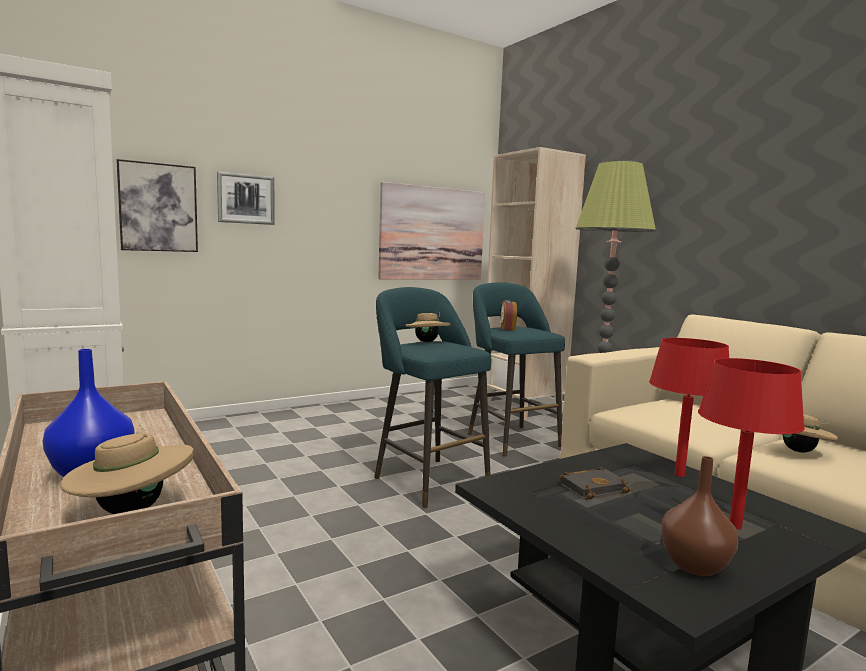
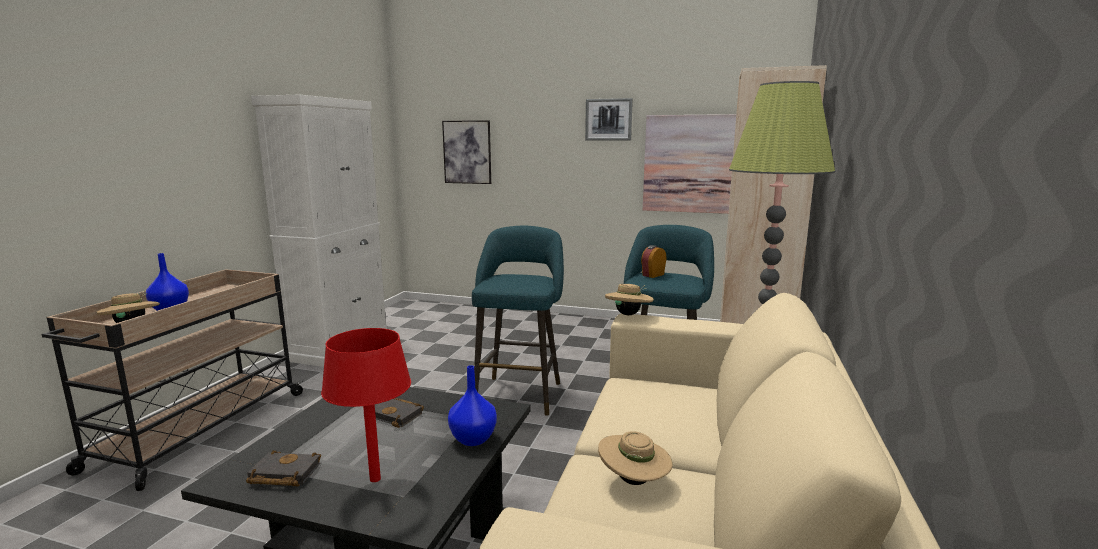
camera: 50 degrees right, 5 degrees up
picture [217,172,275,225] -> picture moved to [585,98,633,141]
beige hat [405,312,451,342] -> beige hat moved to [605,284,654,315]
red table lamp [649,338,729,477] -> blue vase [448,365,497,446]
brown vase [661,456,739,576] -> black book [246,450,321,487]

